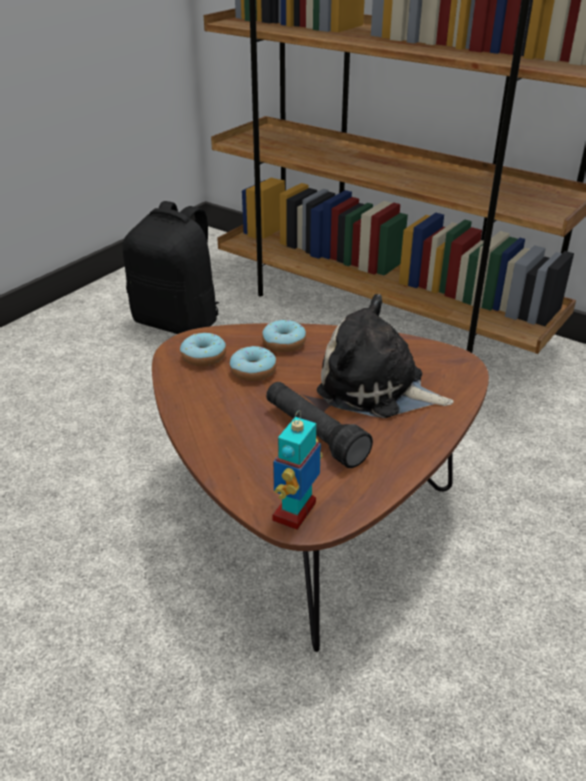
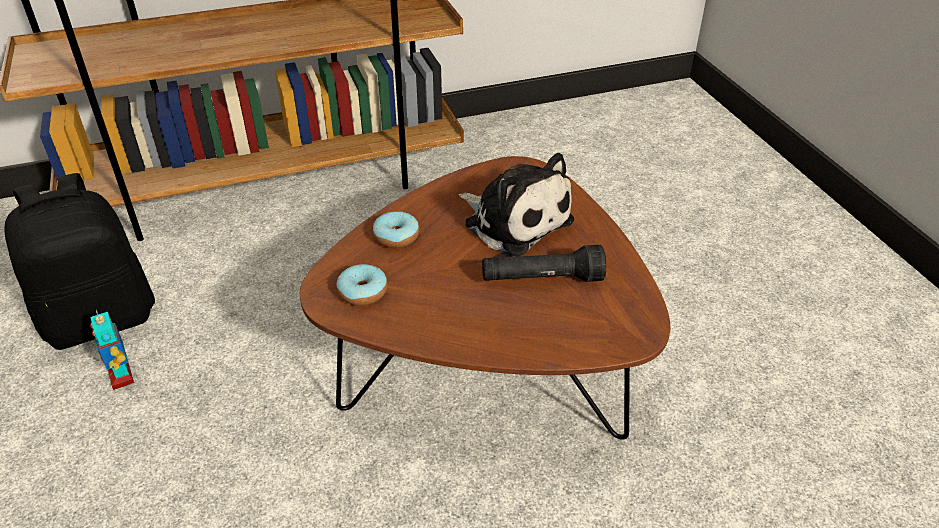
camera: 55 degrees left, 5 degrees up
donut [230,346,277,381] -> none
toy robot [272,410,323,530] -> toy robot moved to [90,310,134,390]
plush toy [317,294,453,418] -> plush toy turned 105 degrees counterclockwise [459,153,574,257]

